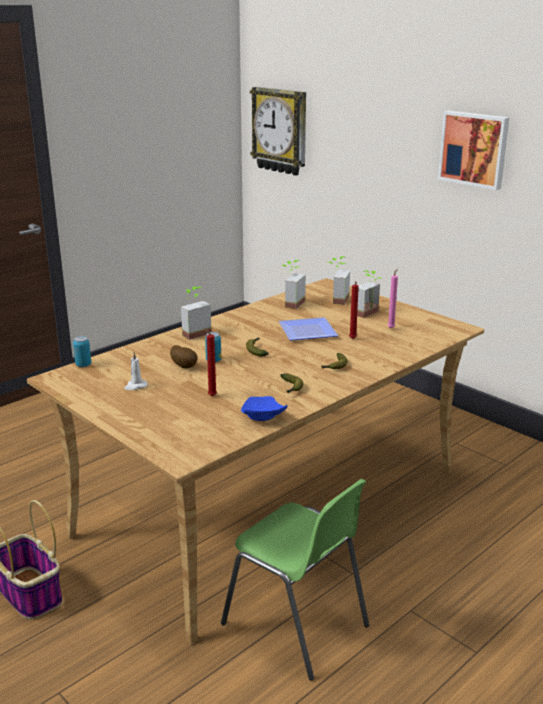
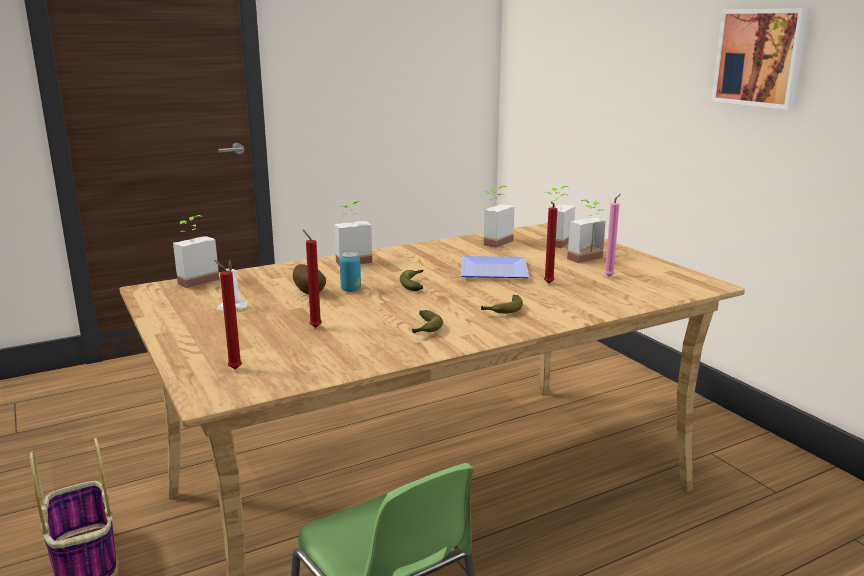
camera: 15 degrees right, 5 degrees down
can [73,336,91,367] -> potted plant [173,215,219,288]
blue plate [241,396,287,421] -> none
wall clock [250,87,306,176] -> none
none -> red candle [214,260,242,370]

